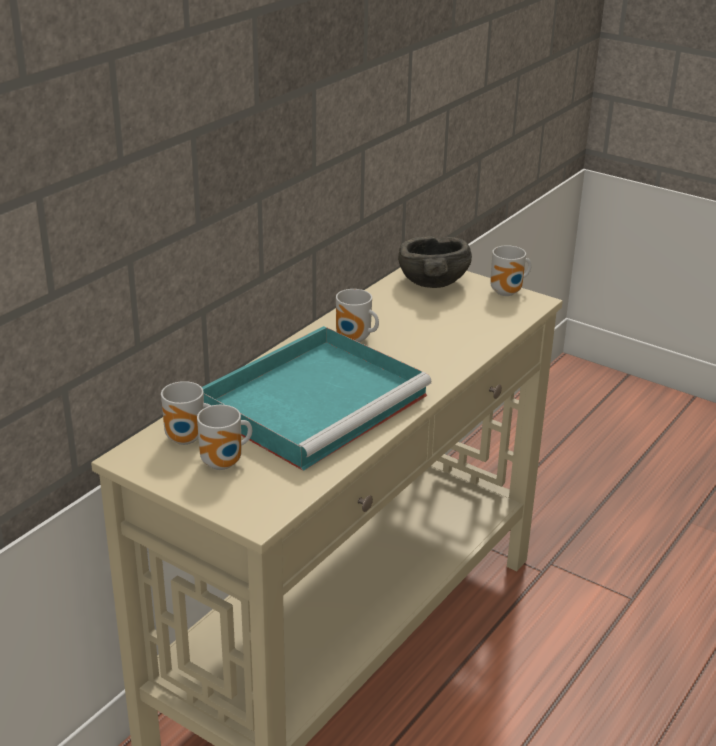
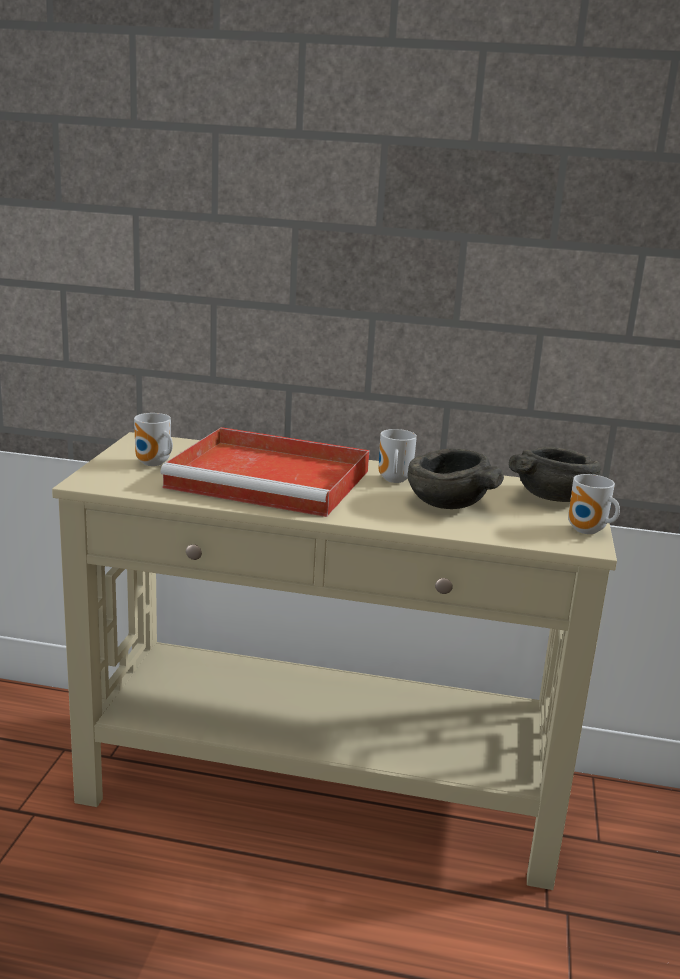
camera: 65 degrees right, 10 degrees down
mug [161,381,211,445] -> none
turquoise tray [202,326,431,471] -> red tray [160,427,369,517]
none -> grey bowl [408,449,504,509]

